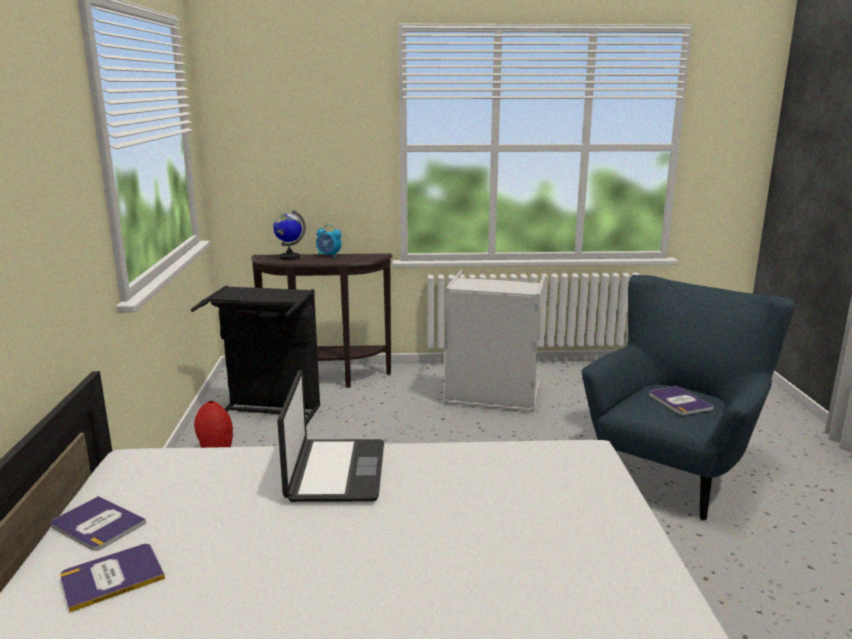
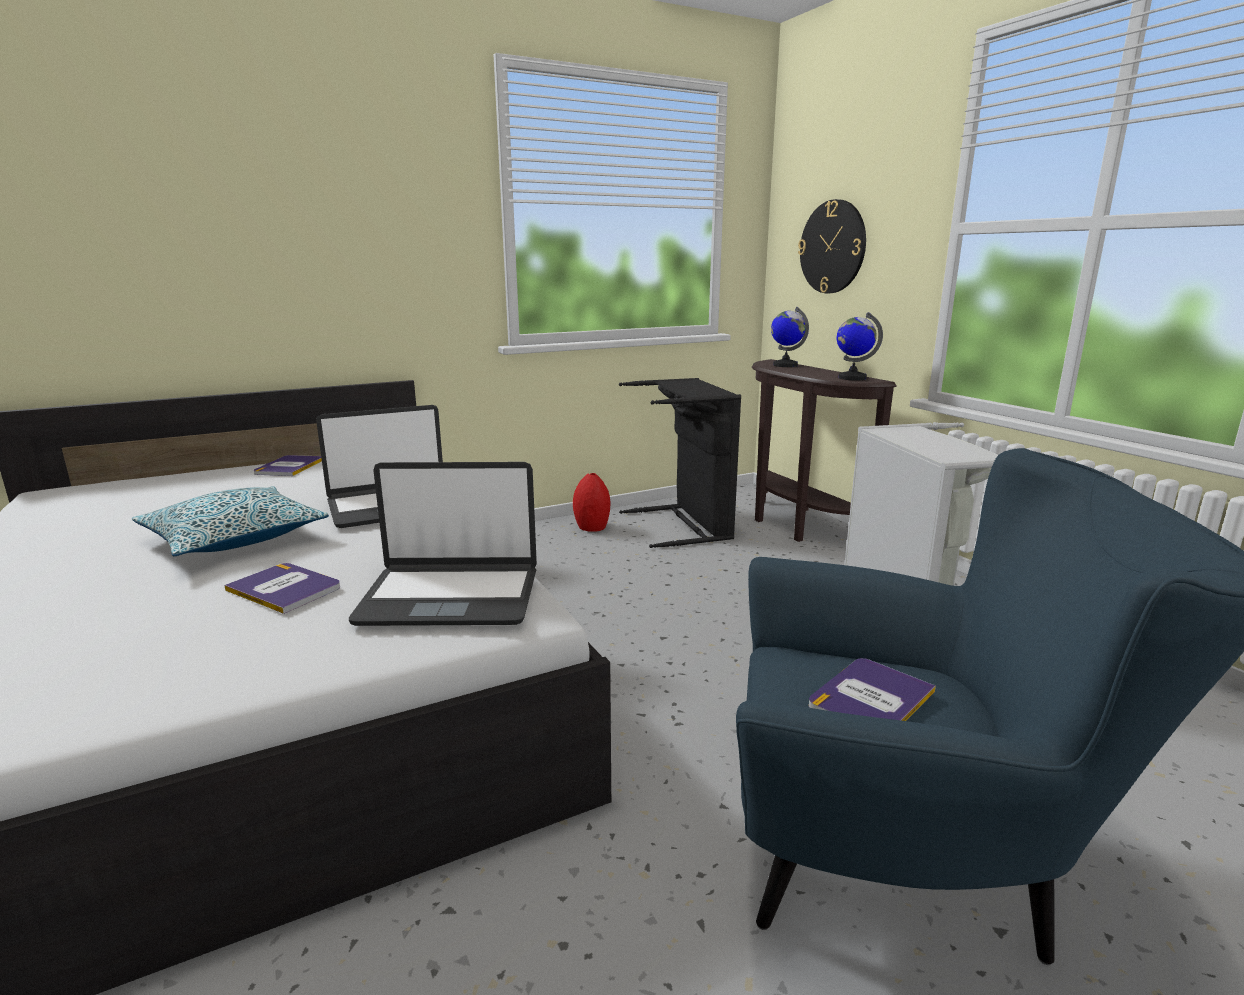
camera: 65 degrees right, 0 degrees up
book [60,544,165,613] -> book moved to [224,563,340,614]
alarm clock [316,224,342,258] -> none
none -> pillow [132,486,329,556]
none -> laptop [349,462,537,626]
none -> wall clock [798,199,866,293]
none -> globe [837,312,883,380]

